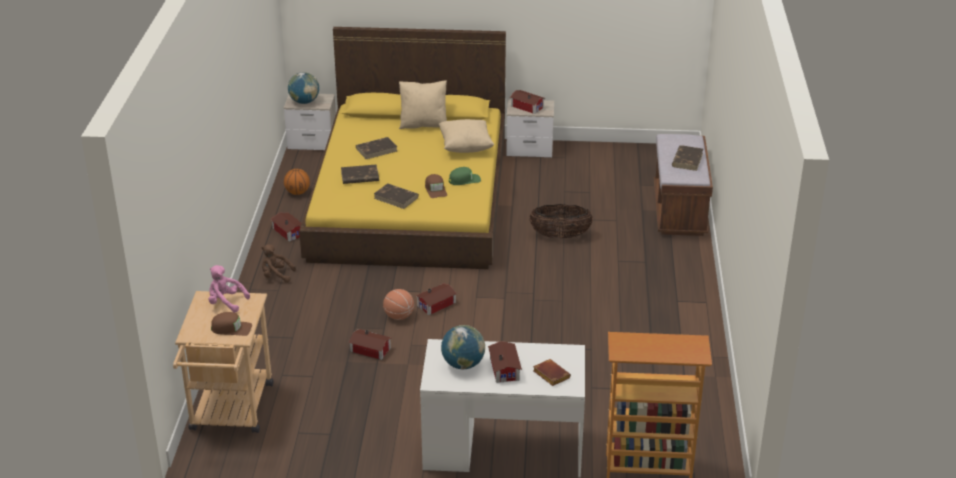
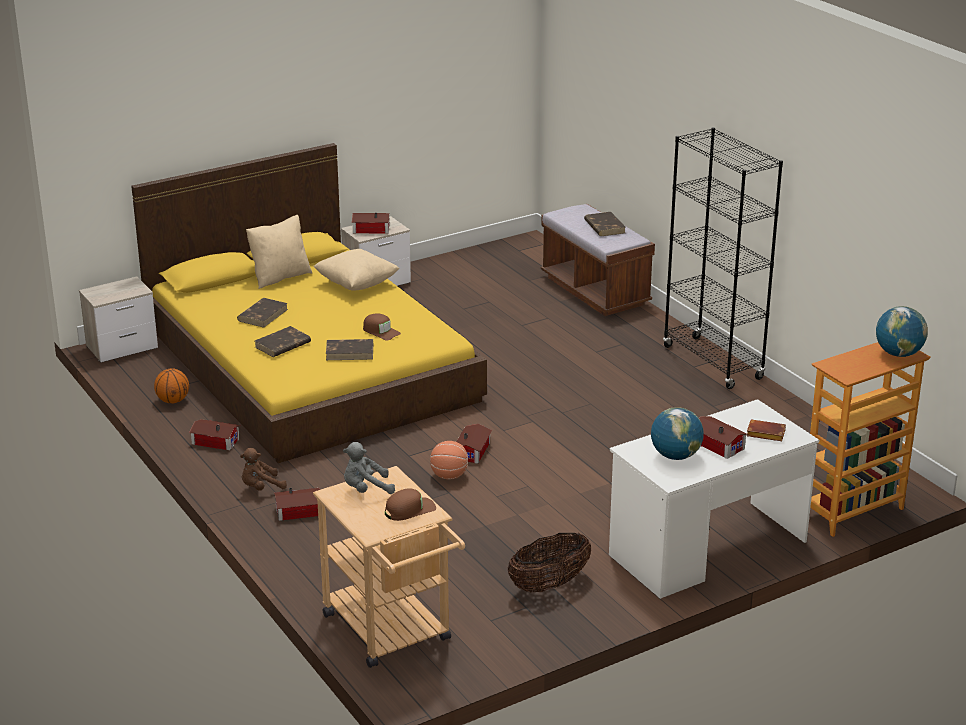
camera: 35 degrees left, 5 degrees down
pink plush toy [208,265,250,313] -> grey plush toy [343,442,395,494]
globe [288,72,319,104] -> globe moved to [876,306,928,357]
toy house [348,329,391,360] -> toy house moved to [274,488,320,521]
green cap [449,167,481,185] -> none
basket [529,204,593,238] -> basket moved to [508,533,591,592]
none -> black bookcase [663,127,783,389]

